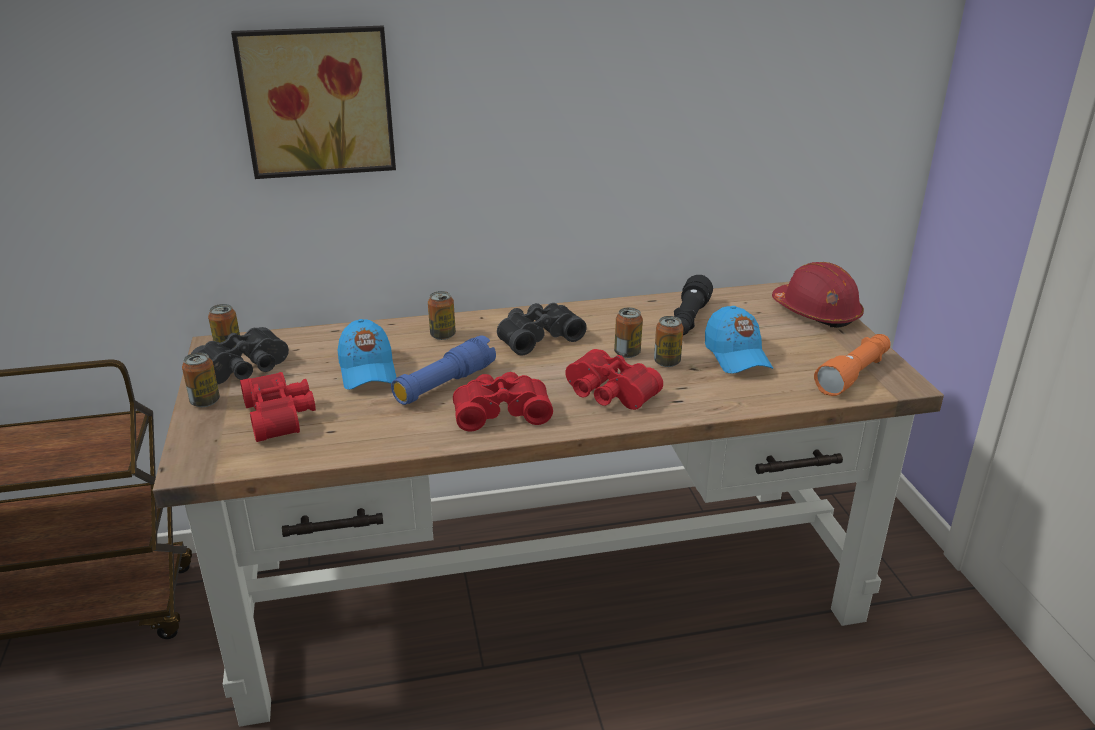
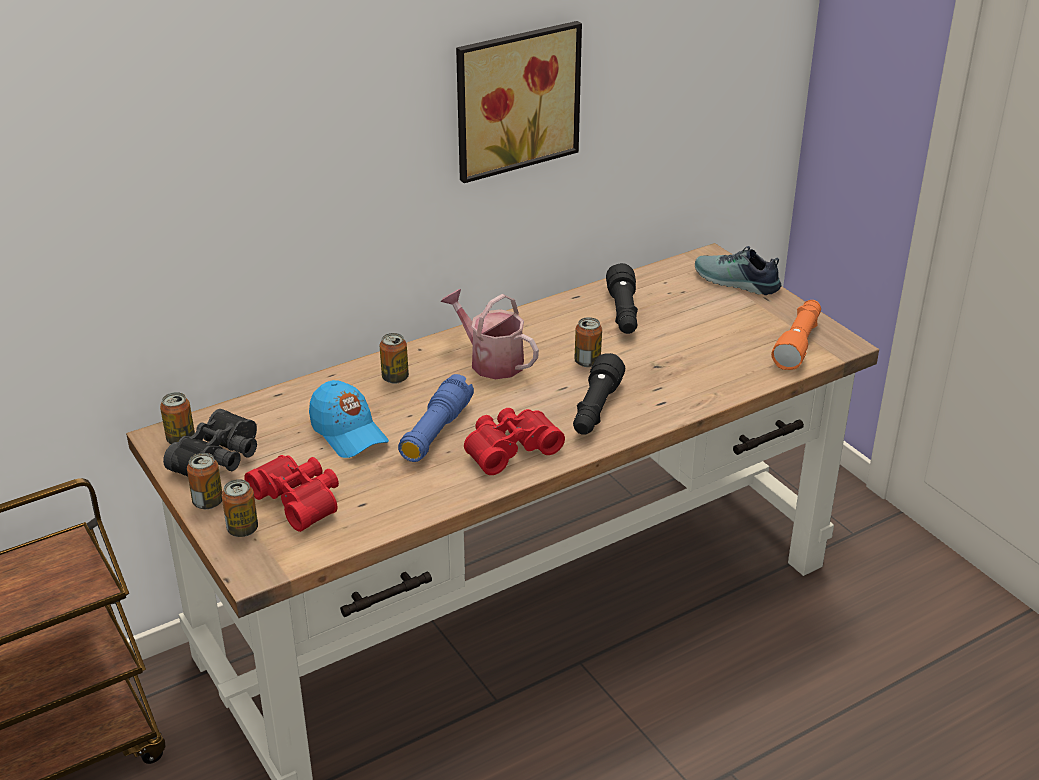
camera: 20 degrees left, 5 degrees up
picture [231,26,396,179] -> picture moved to [456,21,582,183]
black binoculars [497,303,587,356] -> watering can [441,289,539,379]
red binoculars [565,349,663,410] -> black flashlight [573,353,625,435]
can [654,316,684,367] -> can moved to [222,479,258,537]
blue cap [705,306,773,374] -> none
red hard hat [772,262,864,328] -> shoe [695,246,781,295]

